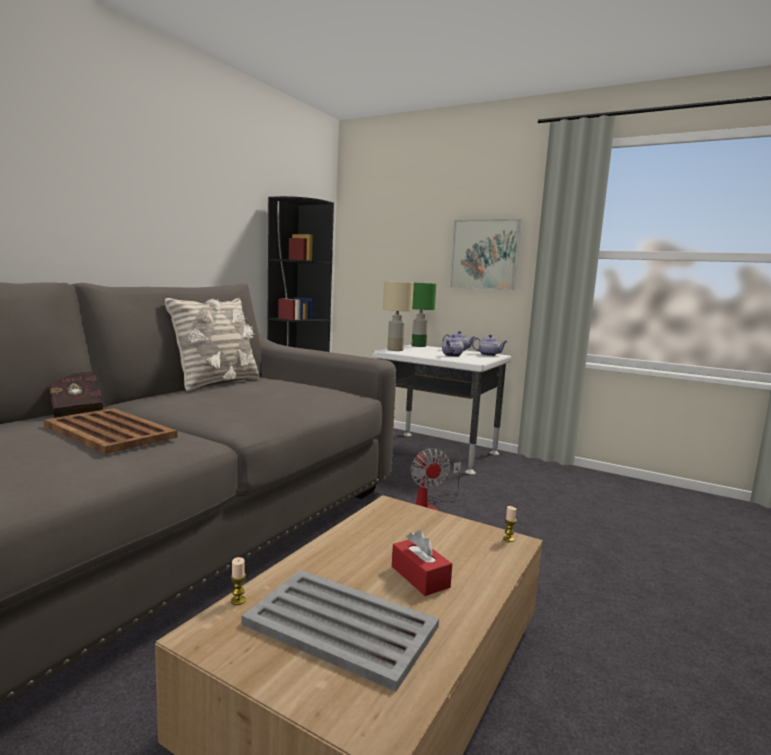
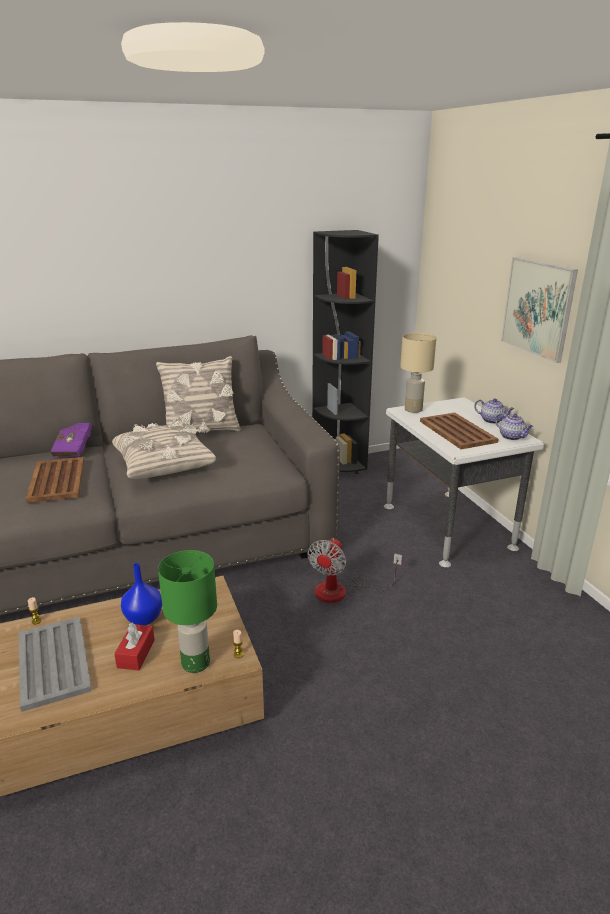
camera: 40 degrees right, 15 degrees up
red book [49,371,103,418] -> purple book [50,423,92,457]
green table lamp [410,282,436,347] -> green table lamp moved to [158,550,217,673]
teapot [442,335,464,357] -> brown tray [420,413,499,449]
none -> beige pillow [112,418,216,479]
none -> blue vase [121,563,162,625]

